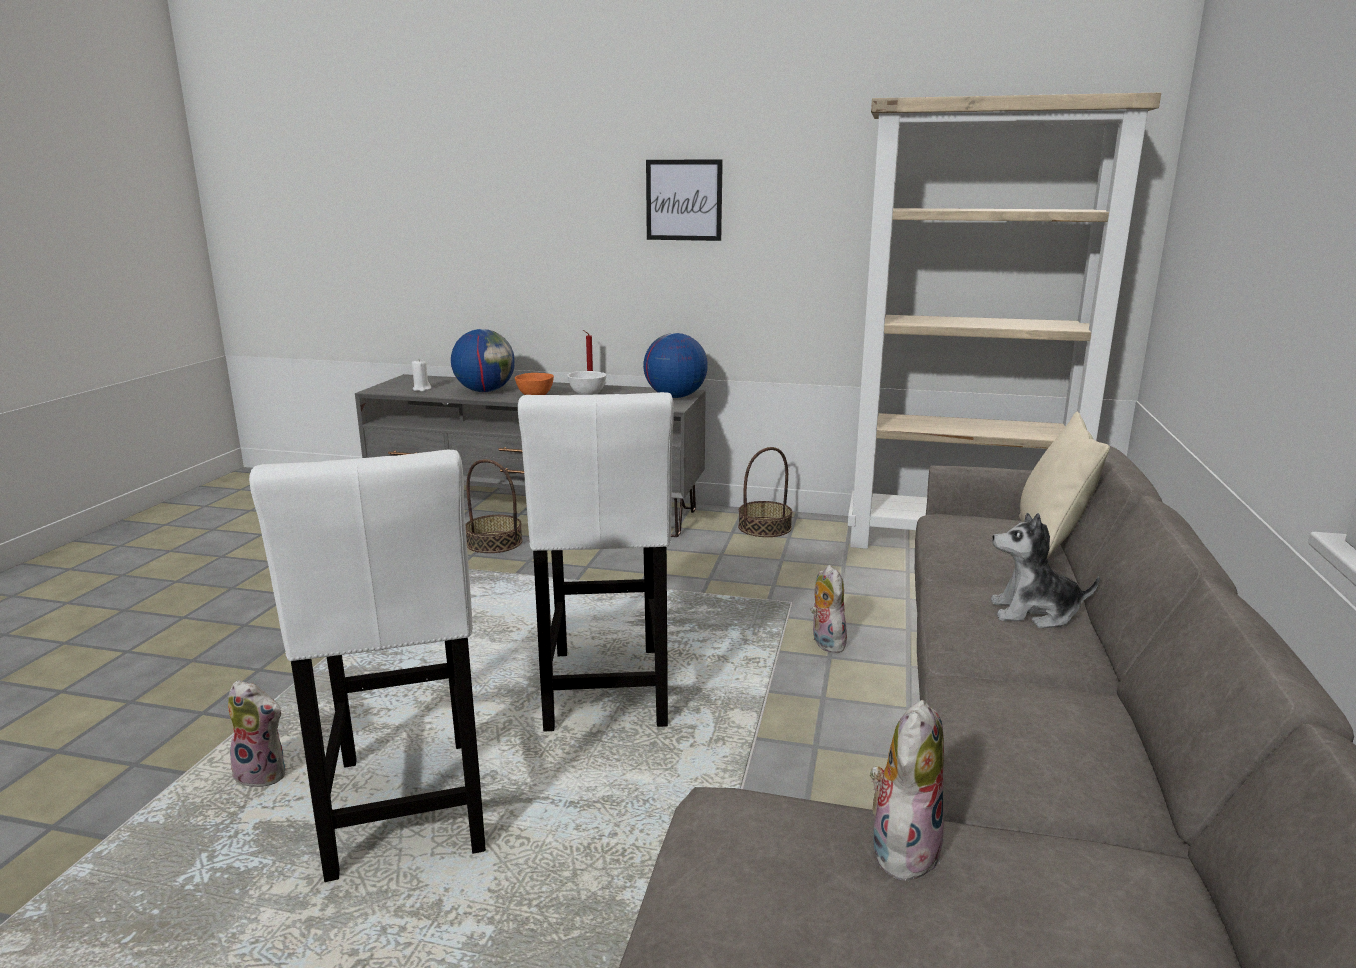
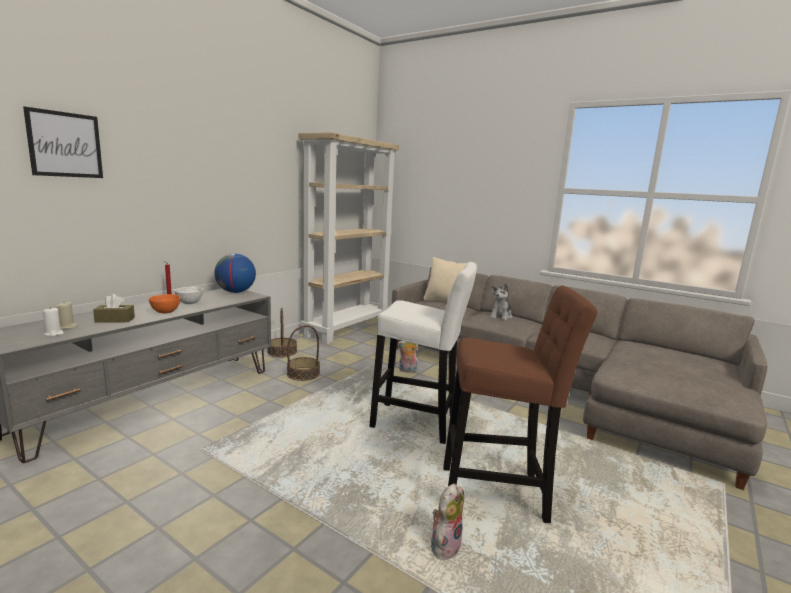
camera: 70 degrees left, 5 degrees down
white stool [249,450,486,882] -> brown stool [443,285,597,523]
globe [451,329,515,392] -> brown tissue box [93,294,135,323]
basket [465,459,523,553] -> basket moved to [287,325,320,381]
picture [646,159,723,241] -> picture moved to [23,107,103,178]
plush toy [870,700,944,886] -> none
none -> beige candle [56,302,77,329]

